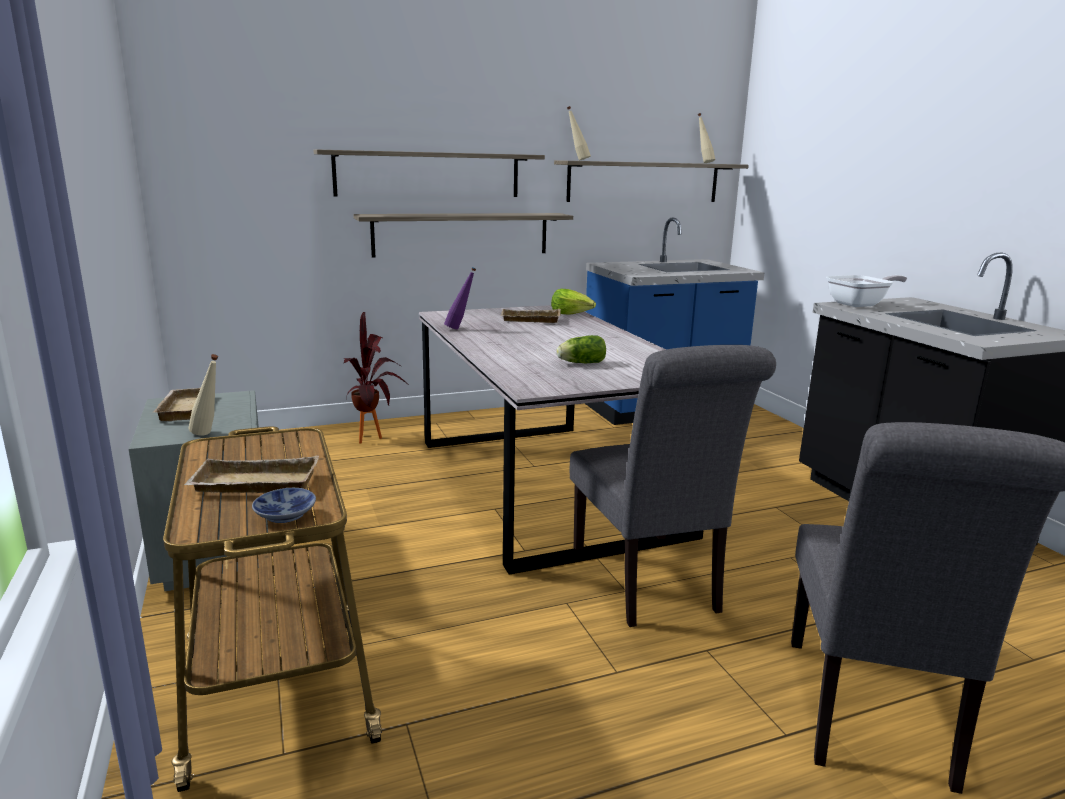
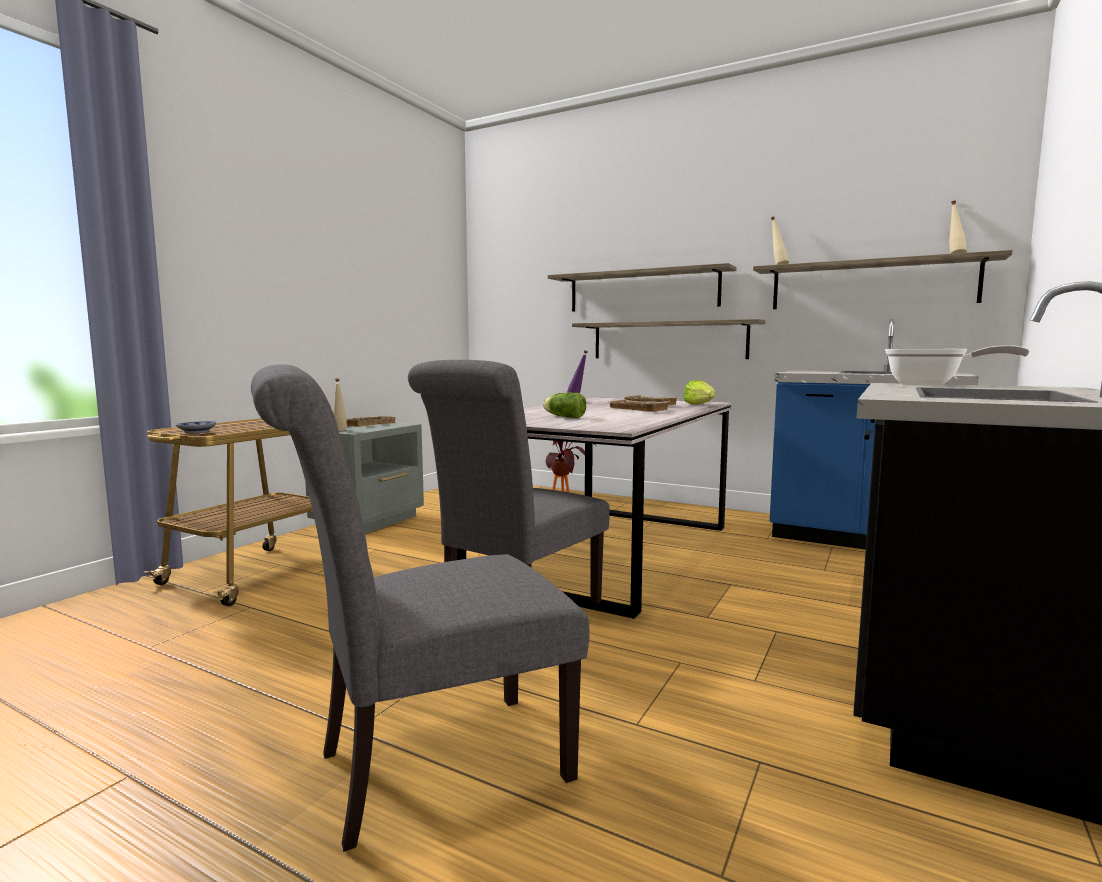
camera: 50 degrees right, 10 degrees down
beige tray [184,456,319,493] -> beige tray moved to [608,399,670,412]

